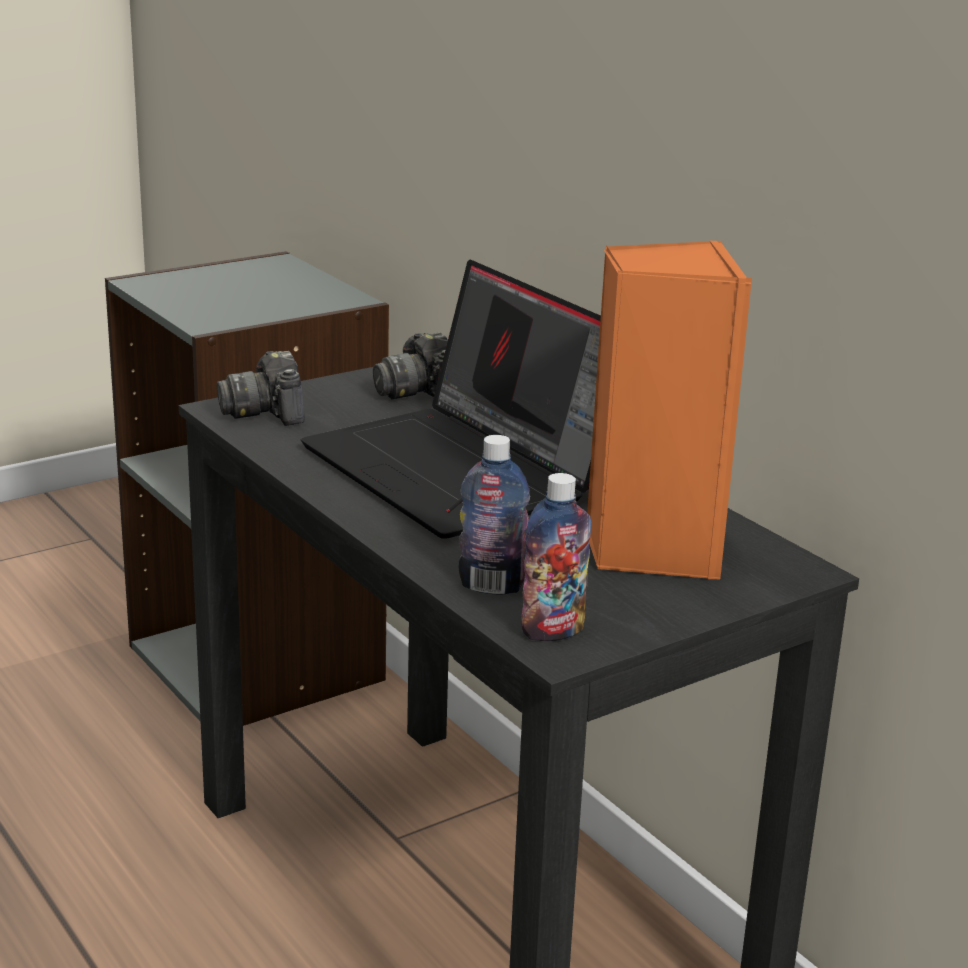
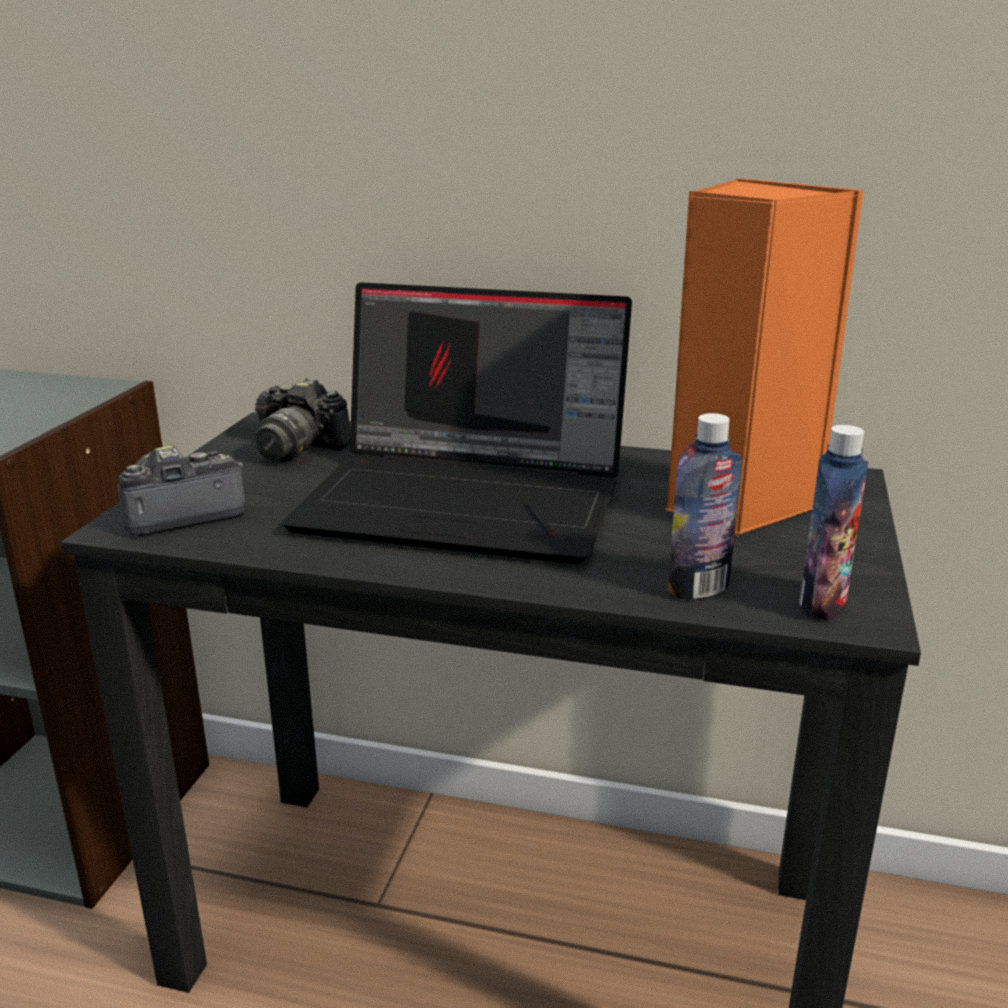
camera: 40 degrees left, 0 degrees up
camera [217,351,305,426] -> camera turned 120 degrees clockwise [118,445,245,536]

